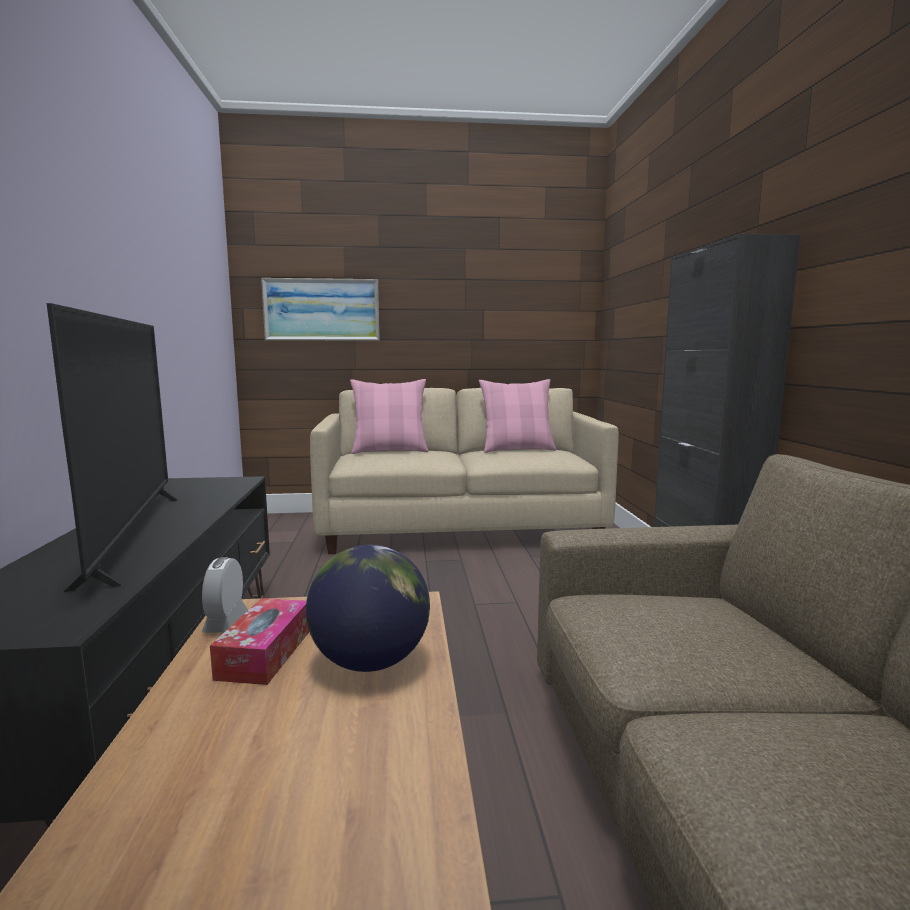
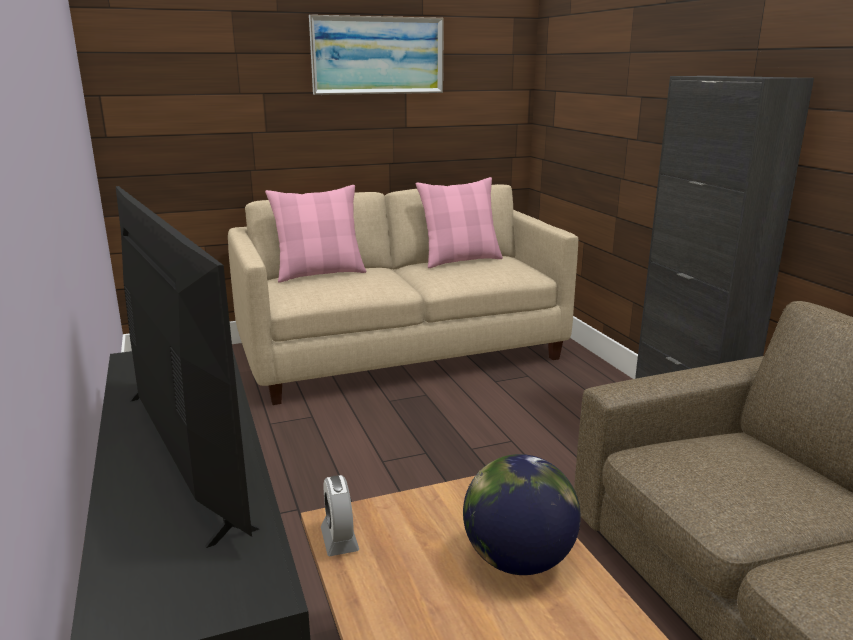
camera: 15 degrees left, 10 degrees up
tissue box [210,598,309,685] -> none
picture [261,278,380,341] -> picture moved to [309,15,444,95]

